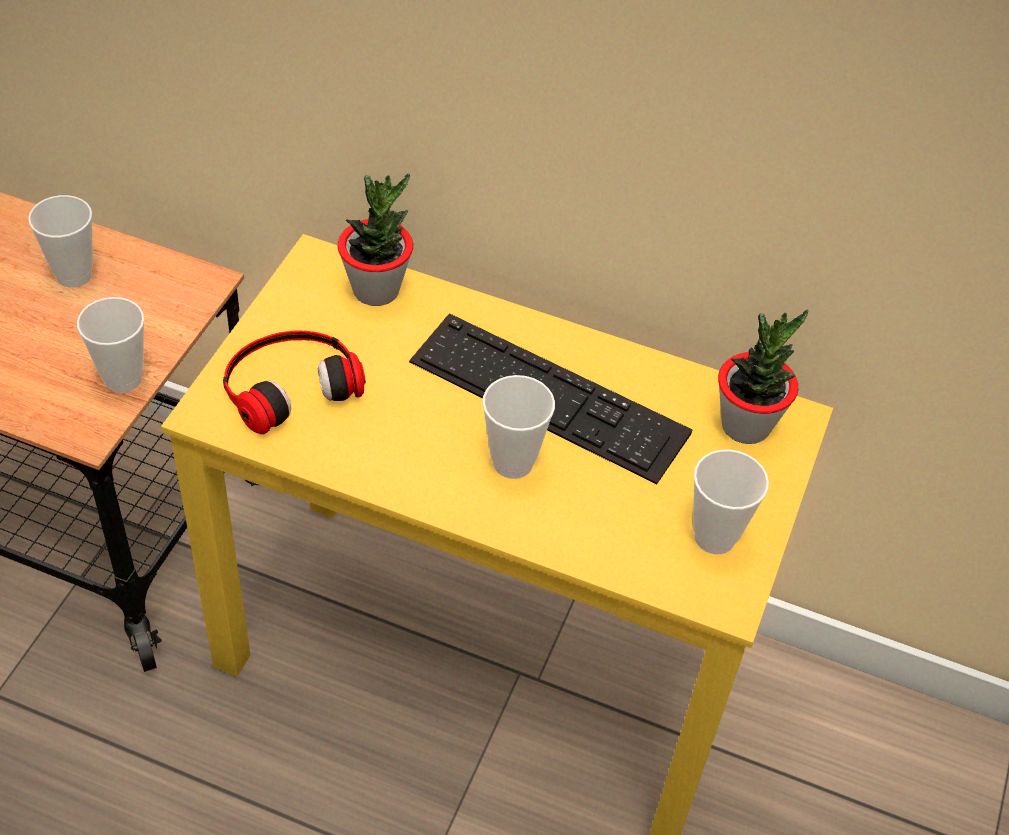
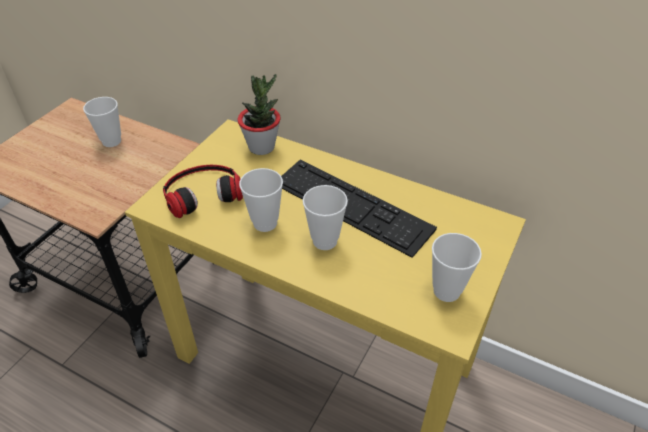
camera: 10 degrees right, 5 degrees down
cup [77,297,144,393] -> cup moved to [239,168,283,232]
potted plant [718,310,808,444] -> none

